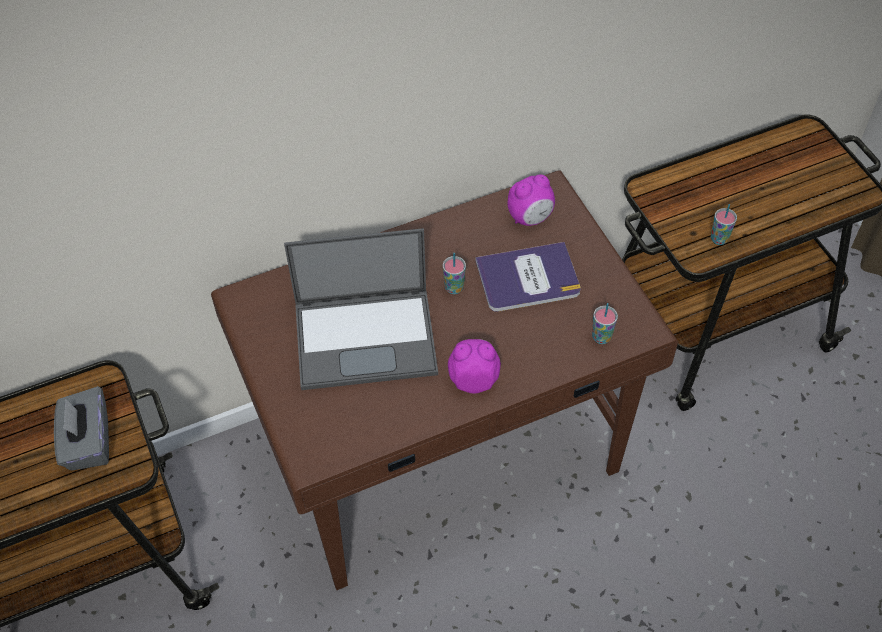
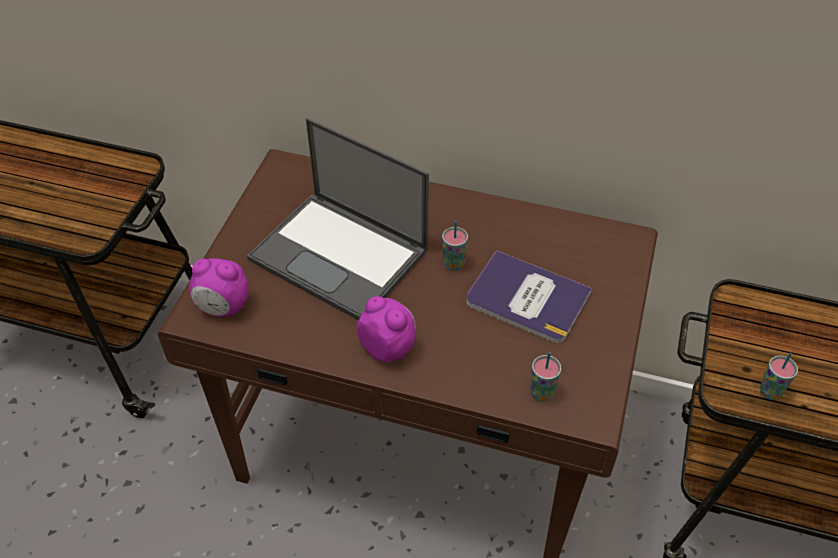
camera: 40 degrees right, 5 degrees down
grey tissue box [54,386,109,471] -> none
alarm clock [507,174,555,226] -> alarm clock moved to [189,258,248,317]

